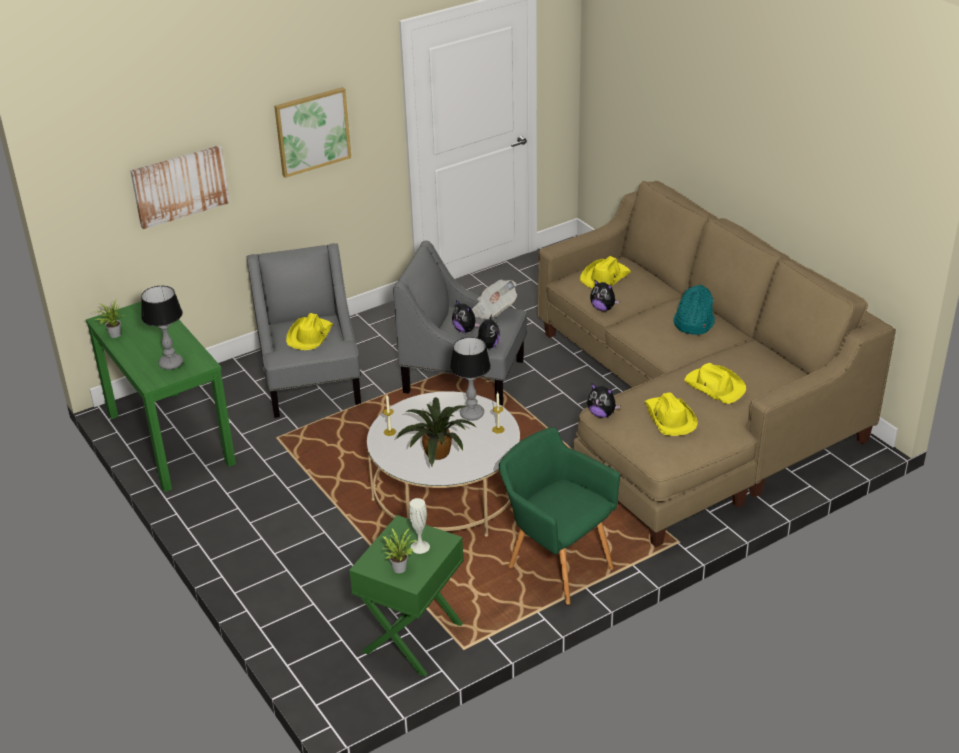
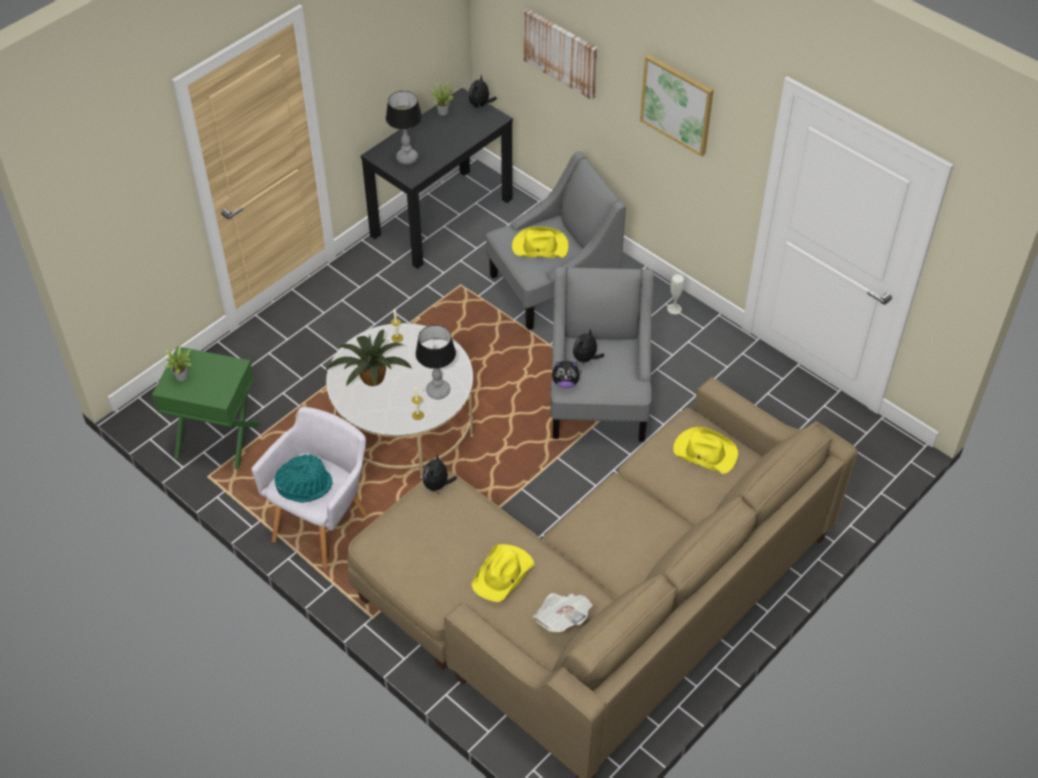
camera: 75 degrees right, 15 degrees up
green console table [86,302,236,492] -> black console table [361,88,513,269]
white vase [409,498,430,554] -> white vase moved to [667,274,684,314]
newspaper [472,280,517,319] -> newspaper moved to [533,593,593,632]
green armchair [499,427,620,605] -> grey armchair [251,407,368,569]
plush toy [590,279,620,311] -> plush toy moved to [468,75,497,108]
yellow hat [644,392,698,436] -> none
turquoise hat [673,285,715,335] -> turquoise hat moved to [275,454,332,503]

